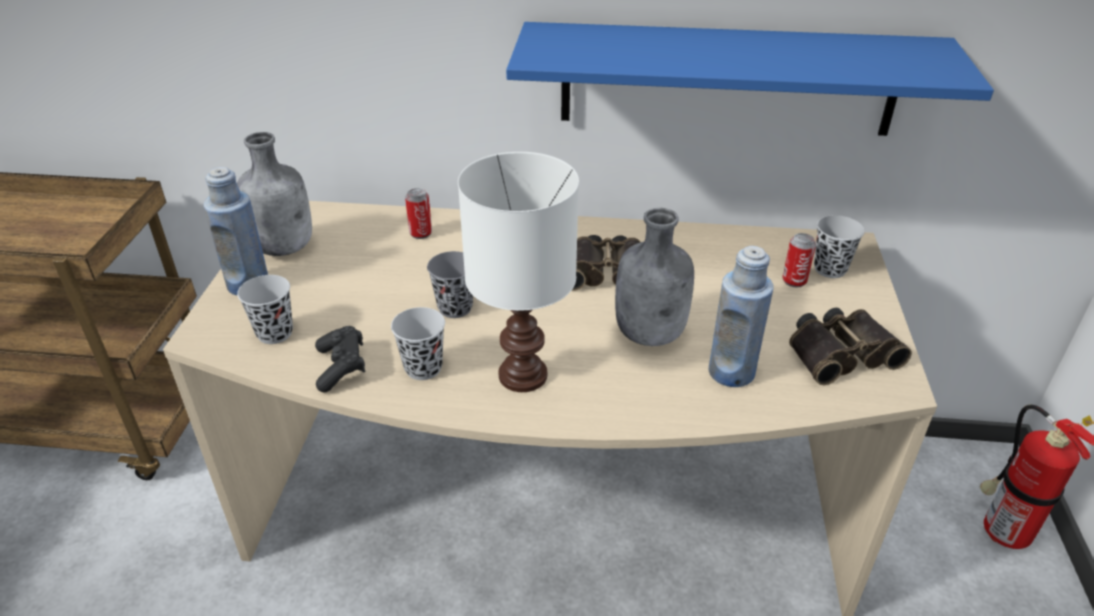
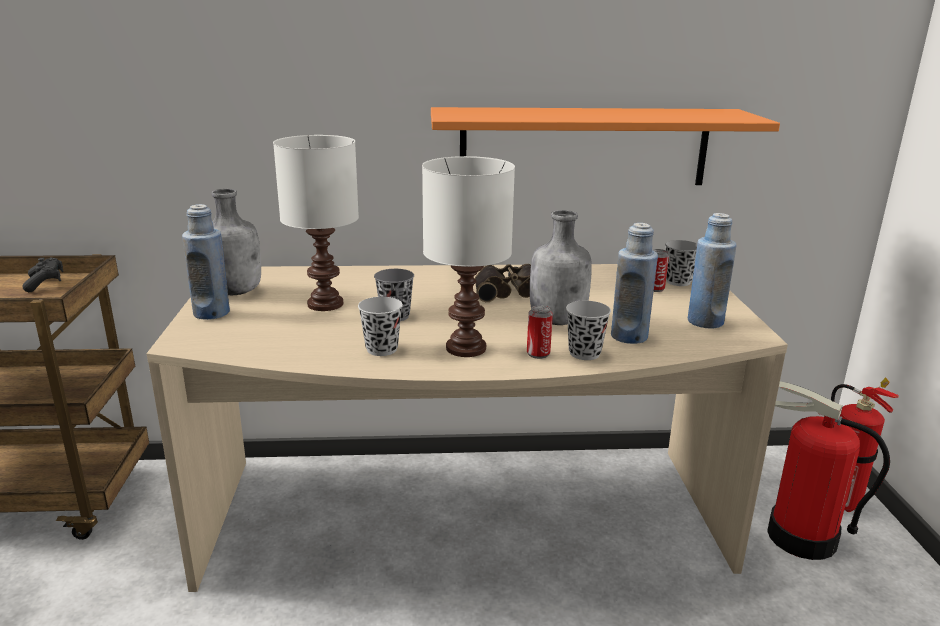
camera: 10 degrees left, 15 degrees down
black cup [237,275,293,344] -> black cup moved to [566,301,611,360]
black game controller [315,326,366,392] -> black game controller moved to [22,257,64,292]
can [405,188,432,239] -> can moved to [527,305,553,359]
blue shelf [506,22,994,136] -> orange shelf [431,107,780,185]
binoculars [789,308,912,385] -> blue bottle [688,213,736,329]
none -> white table lamp [273,135,359,311]
none -> fire extinguisher [767,381,890,560]

